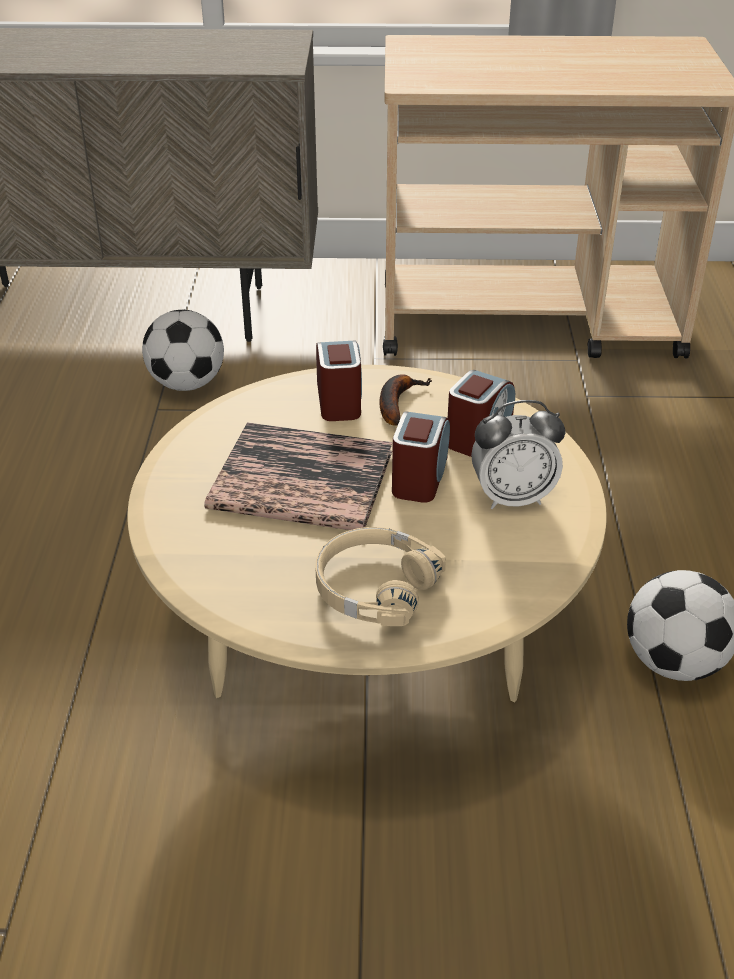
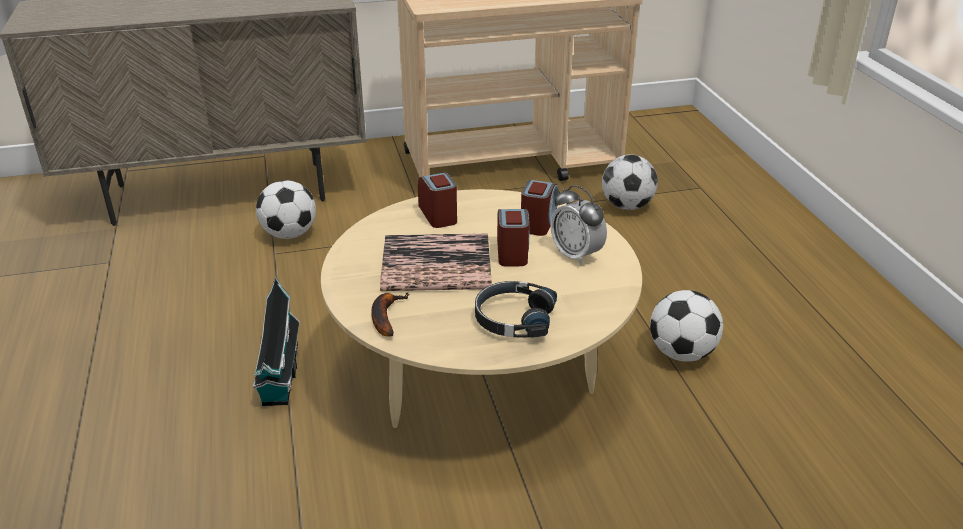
camera: 15 degrees left, 5 degrees down
beige headphones [316,527,446,626] -> black headphones [475,281,557,338]
banana [379,374,432,426] -> banana moved to [371,293,410,337]
alarm clock [471,400,565,509] -> alarm clock turned 75 degrees clockwise [551,185,607,265]
none -> toy house [252,277,300,406]
none -> football [602,154,658,210]

